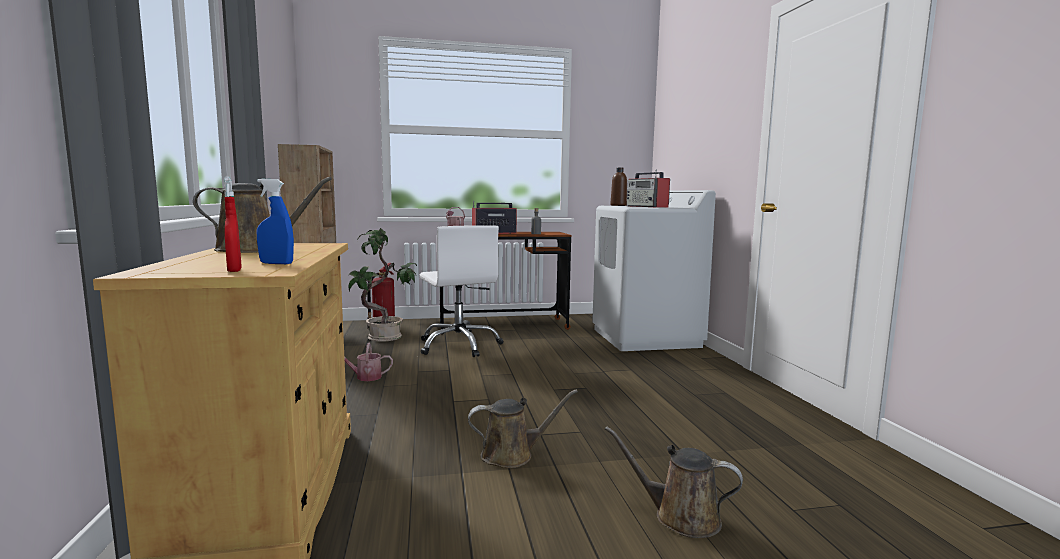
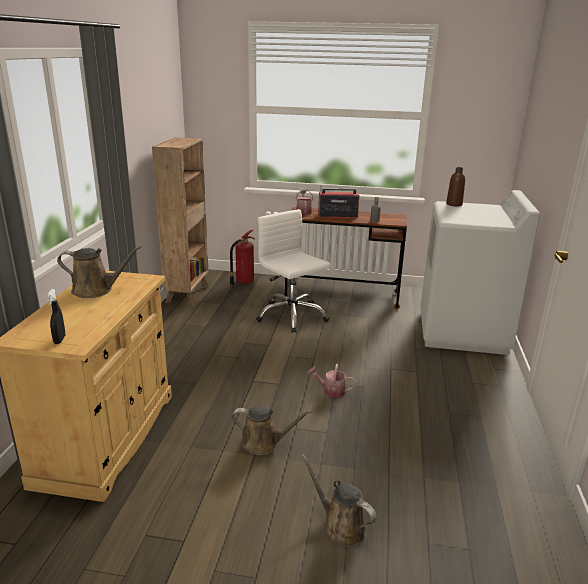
camera: 20 degrees right, 15 degrees up
red spray bottle [224,176,242,272] -> black spray bottle [47,289,65,344]
blue spray bottle [257,179,294,264] -> none
watering can [344,343,393,381] -> watering can moved to [308,364,356,398]
potted plant [349,228,417,342] -> none
white office chair [420,225,504,357] -> white office chair turned 150 degrees clockwise [256,209,331,333]
radio [627,169,670,208] -> none

